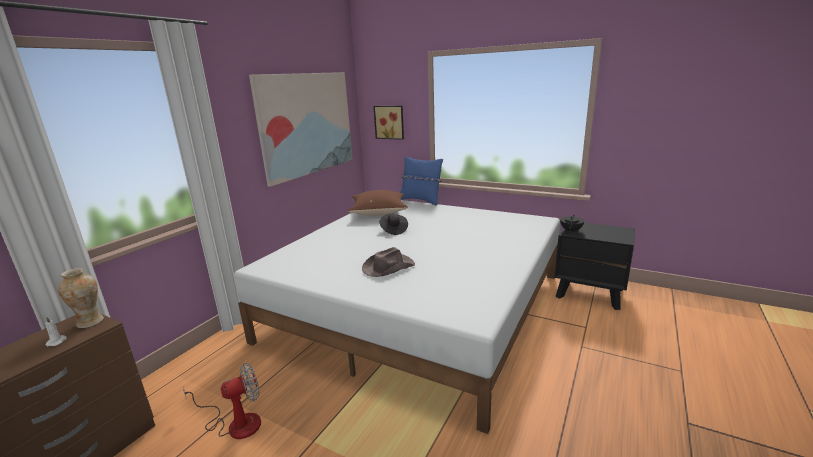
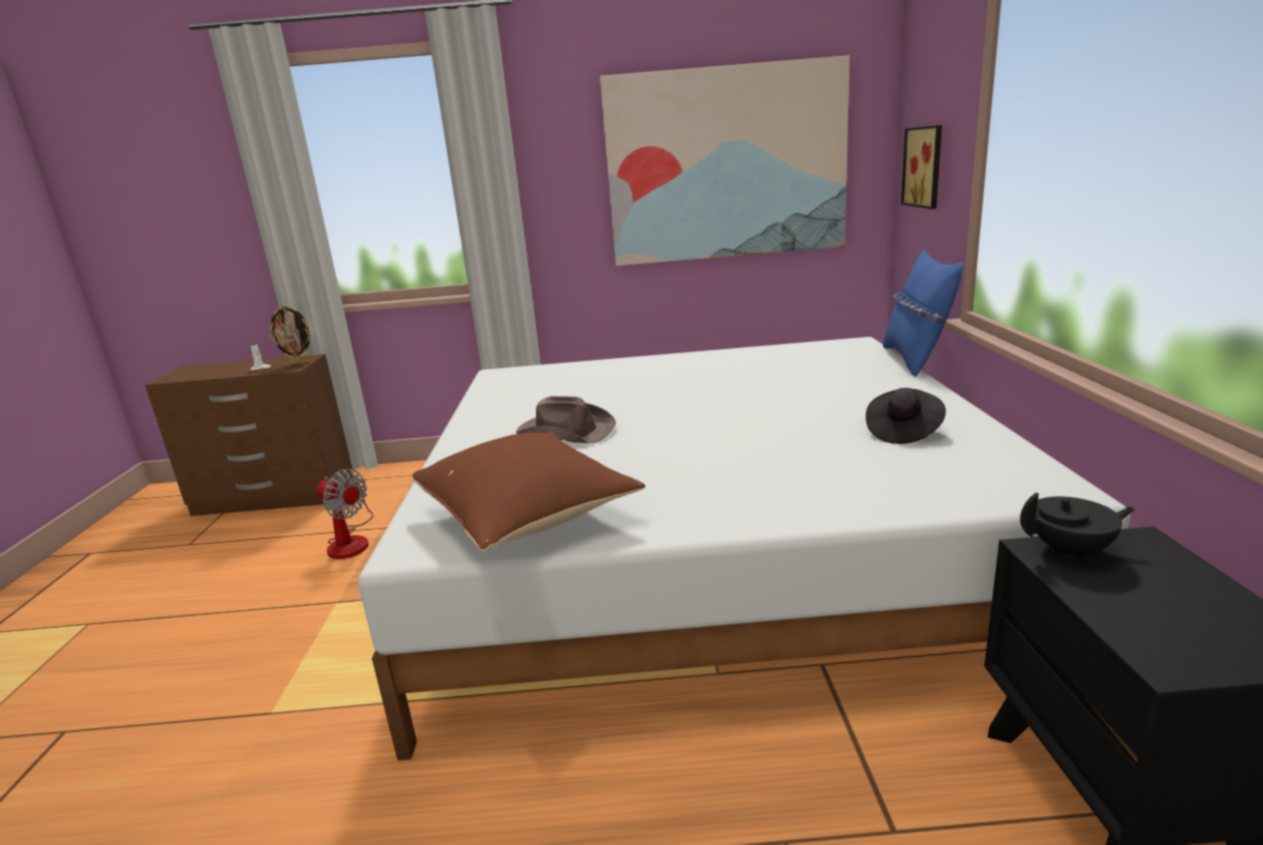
camera: 60 degrees right, 0 degrees up
vase [58,268,104,328] -> picture frame [268,305,312,365]
brown pillow [348,190,408,216] -> brown pillow moved to [413,432,645,551]
black hat [380,213,408,235] -> black hat moved to [866,388,946,444]

